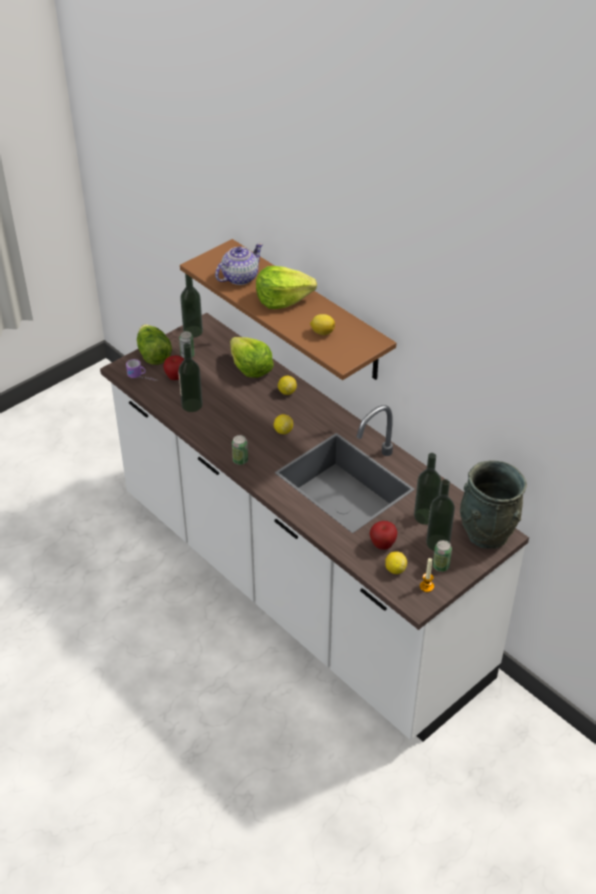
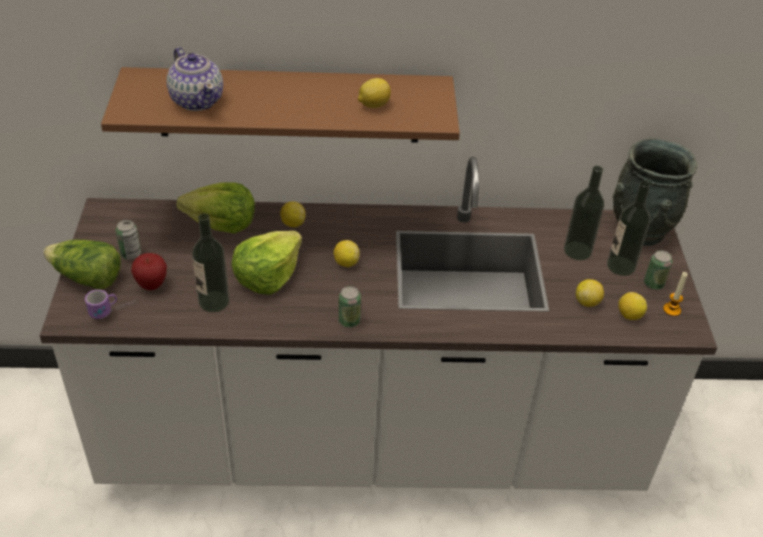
camera: 50 degrees left, 0 degrees up
bottle [180,274,203,338] -> none
teapot [215,243,263,285] -> teapot turned 150 degrees clockwise [166,47,223,111]
lettuce [256,266,317,309] -> lettuce moved to [231,231,302,295]
apple [370,521,398,550] -> lemon [576,279,604,307]

